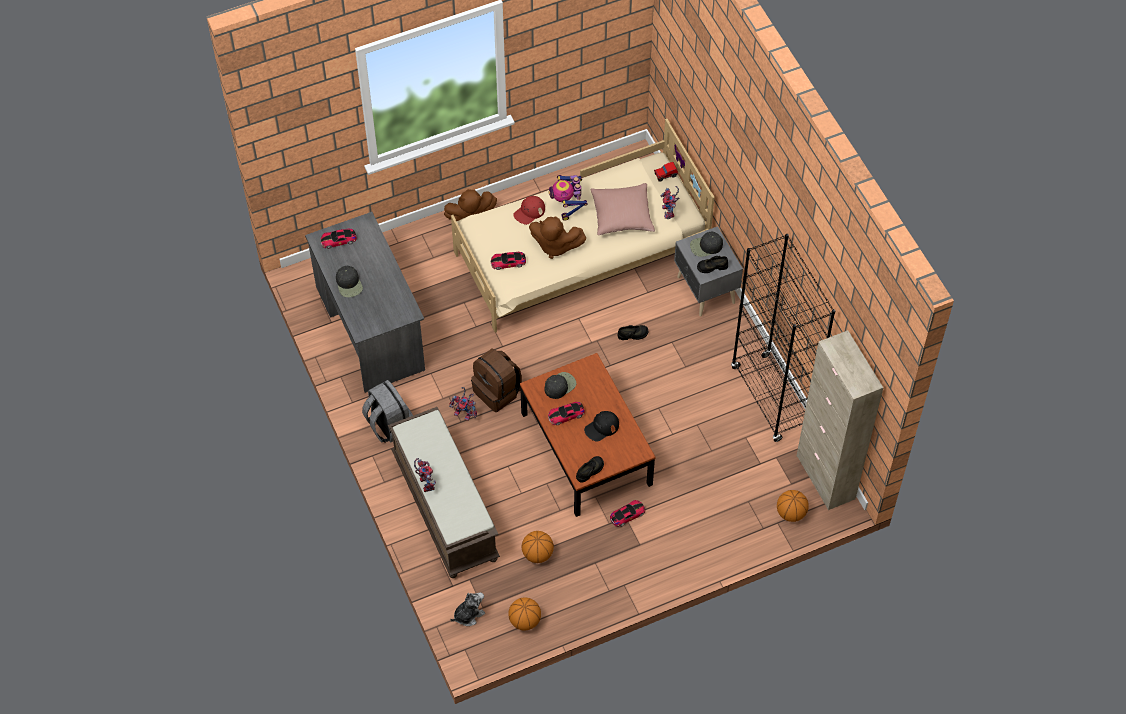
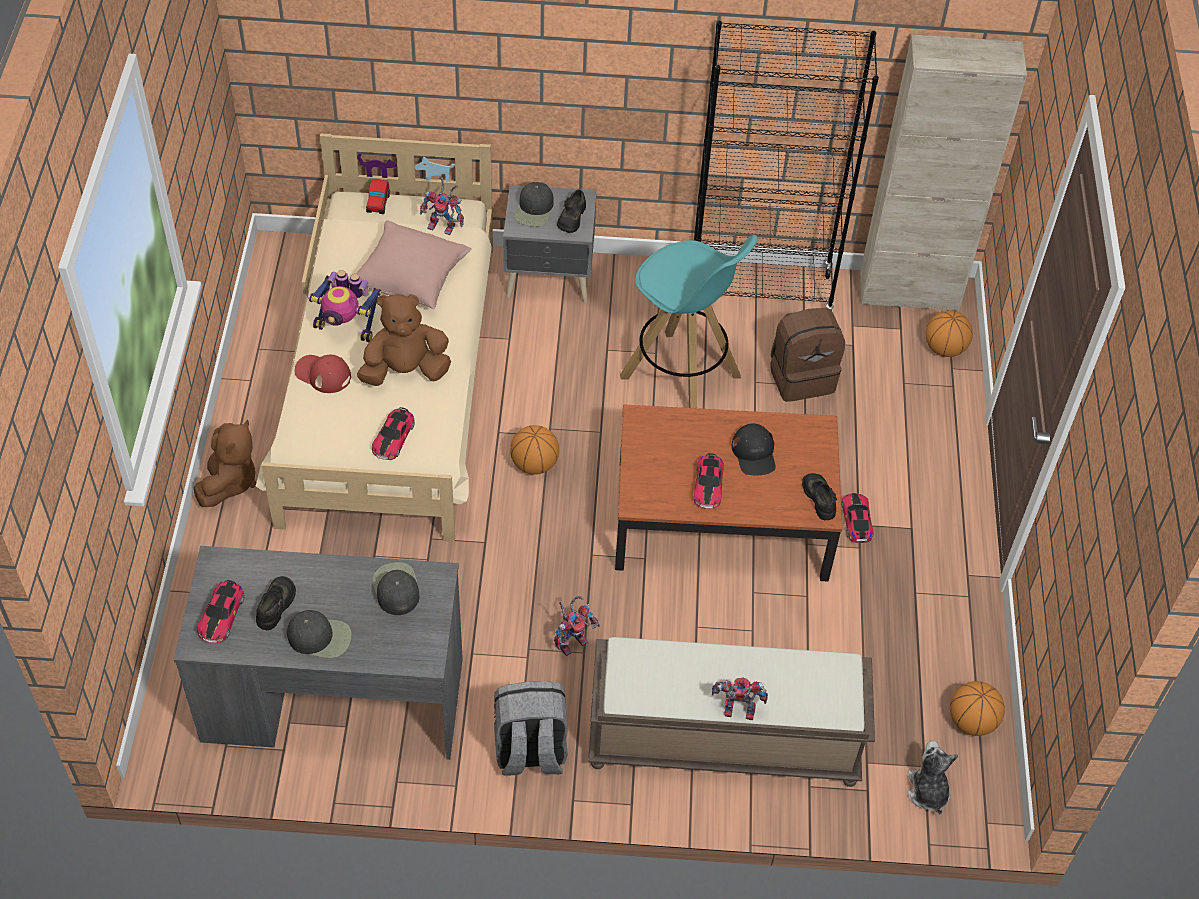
camera: 65 degrees left, 5 degrees down
brown backpack [471,348,522,412] -> brown backpack moved to [770,308,845,402]
red cap [513,196,545,225] -> red cap turned 135 degrees clockwise [295,355,351,393]
basketball [522,531,554,563] -> basketball moved to [510,425,559,475]
brown plush toy [529,217,586,259] -> brown plush toy turned 150 degrees counterclockwise [357,294,451,386]
black cap [544,372,577,399] -> black cap moved to [373,562,419,615]
black shoe [618,325,648,340] -> black shoe moved to [256,576,296,630]
none -> turquoise stool [620,235,757,408]

